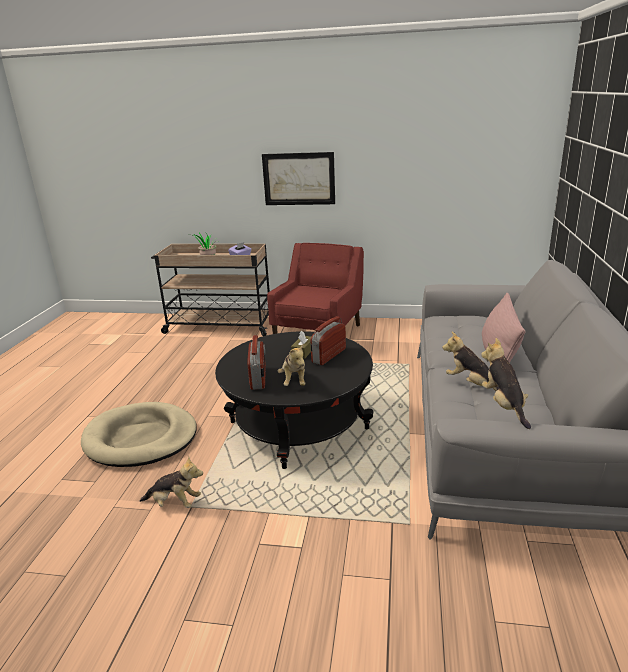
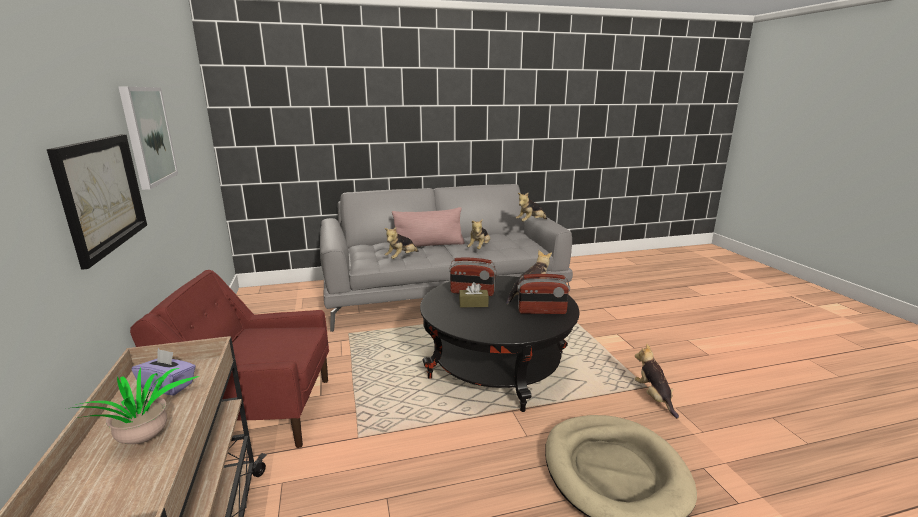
camera: 115 degrees left, 5 degrees down
radio [247,335,266,390] -> radio turned 150 degrees counterclockwise [517,274,570,314]
none -> picture [119,87,178,190]
none -> plush toy [385,227,419,259]

